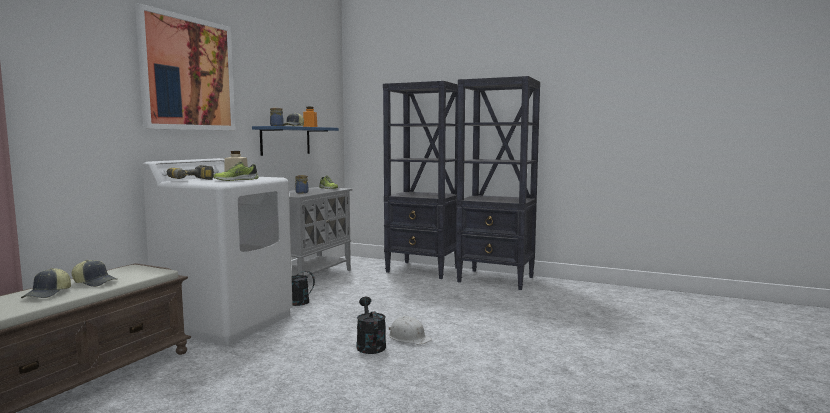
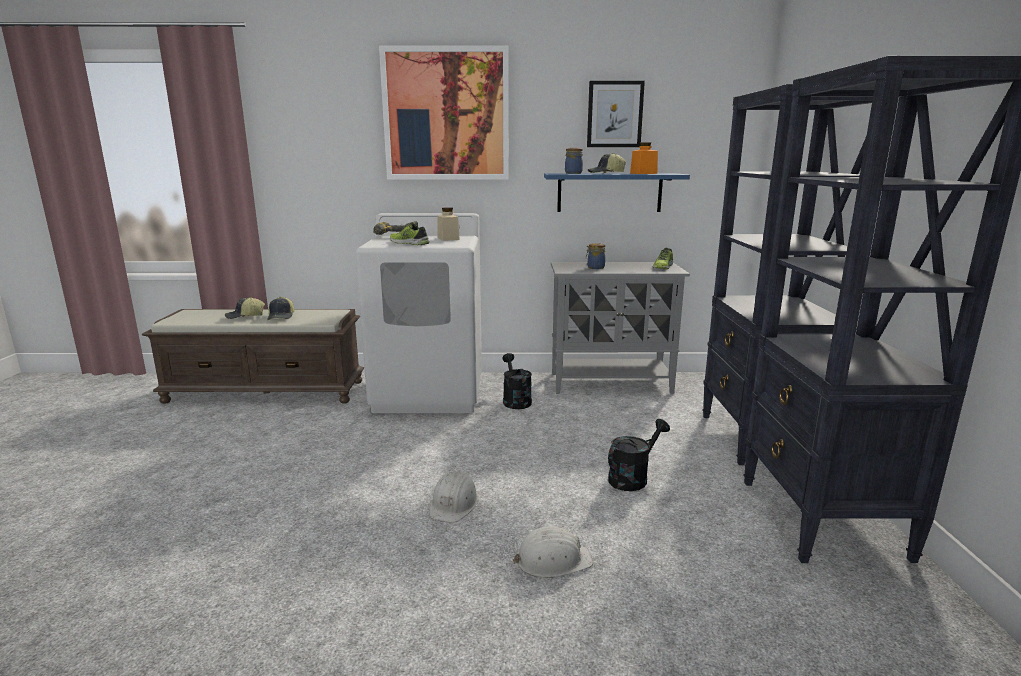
camera: 65 degrees right, 10 degrees up
black watering can [357,297,386,354] -> black watering can moved to [608,419,670,491]
none -> white hard hat [513,526,593,578]
none -> picture [587,81,645,147]

